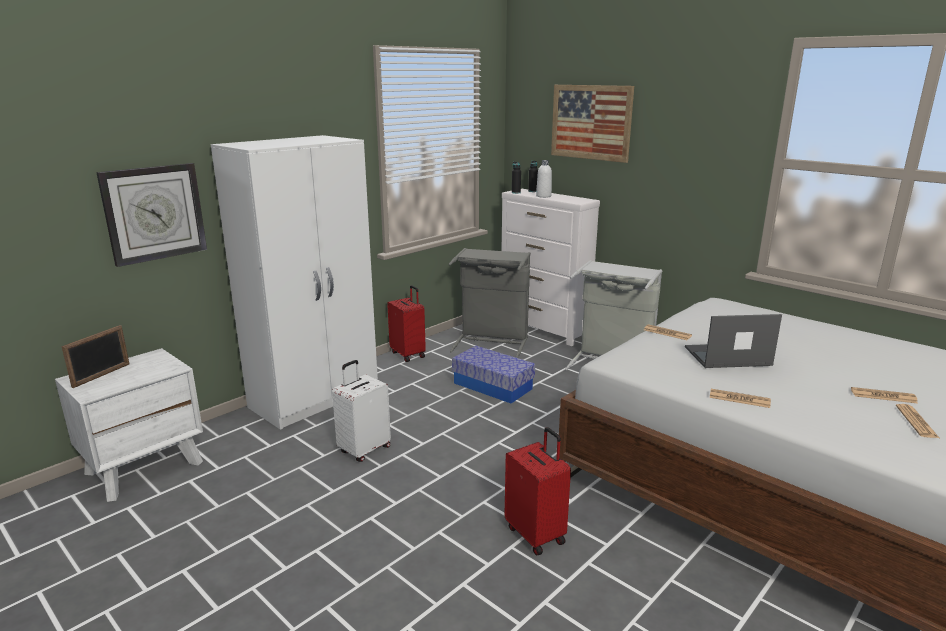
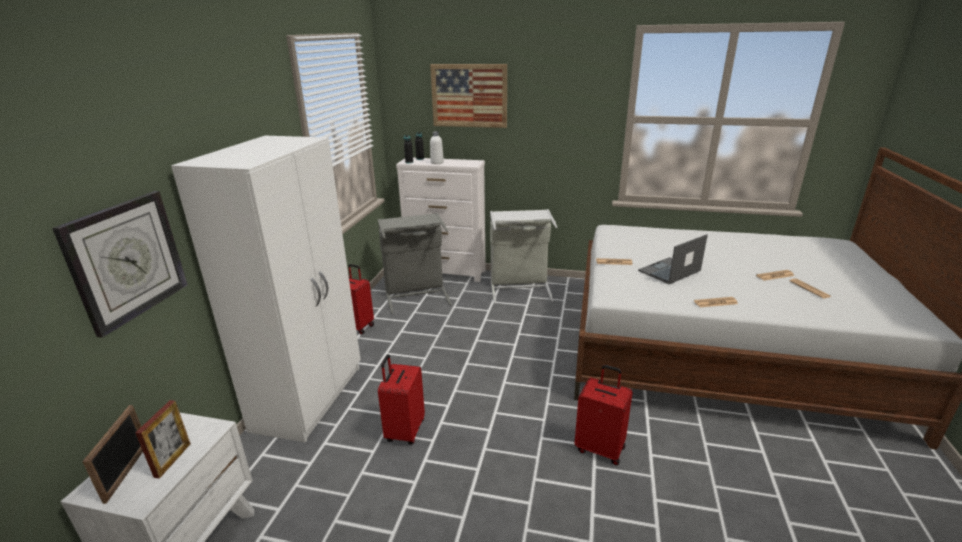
camera: 30 degrees left, 5 degrees up
white suitcase [332,360,391,462] -> red suitcase [378,354,425,445]
storage box [452,346,535,403] -> none
none -> picture frame [135,400,191,479]

